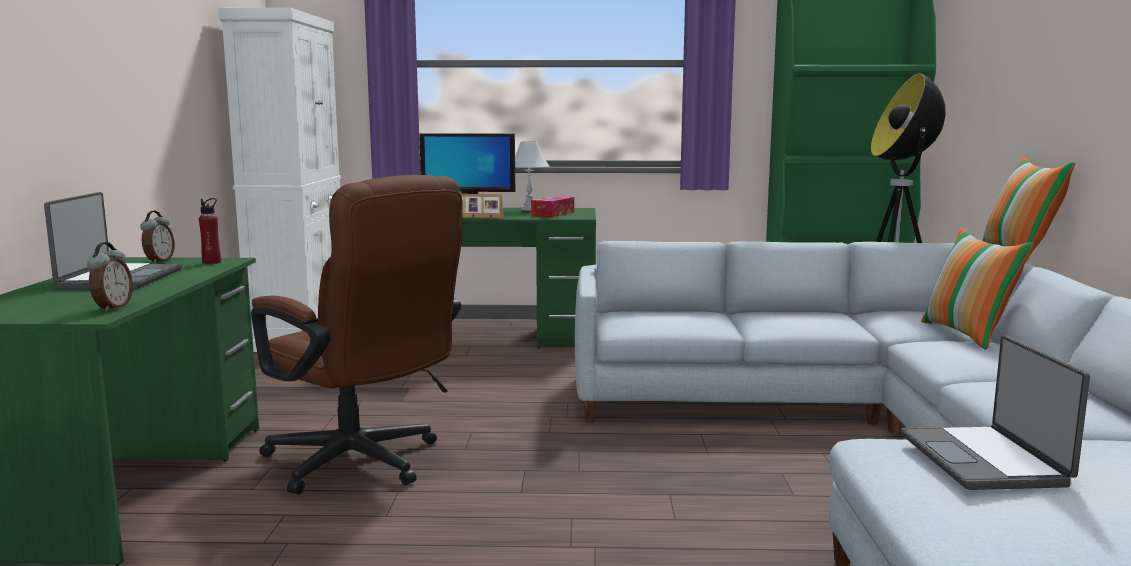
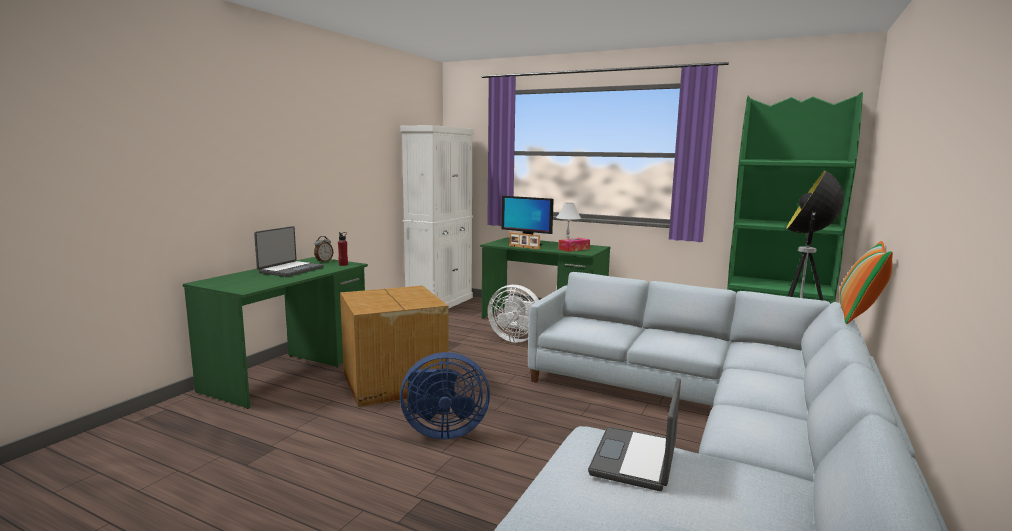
camera: 25 degrees right, 0 degrees up
alarm clock [87,242,133,312] -> none
brown office chair [251,175,463,495] -> cardboard box [340,286,449,407]
pillow [921,228,1034,350] -> none
none -> blue fan [400,352,490,439]
none -> white fan [487,285,539,343]

